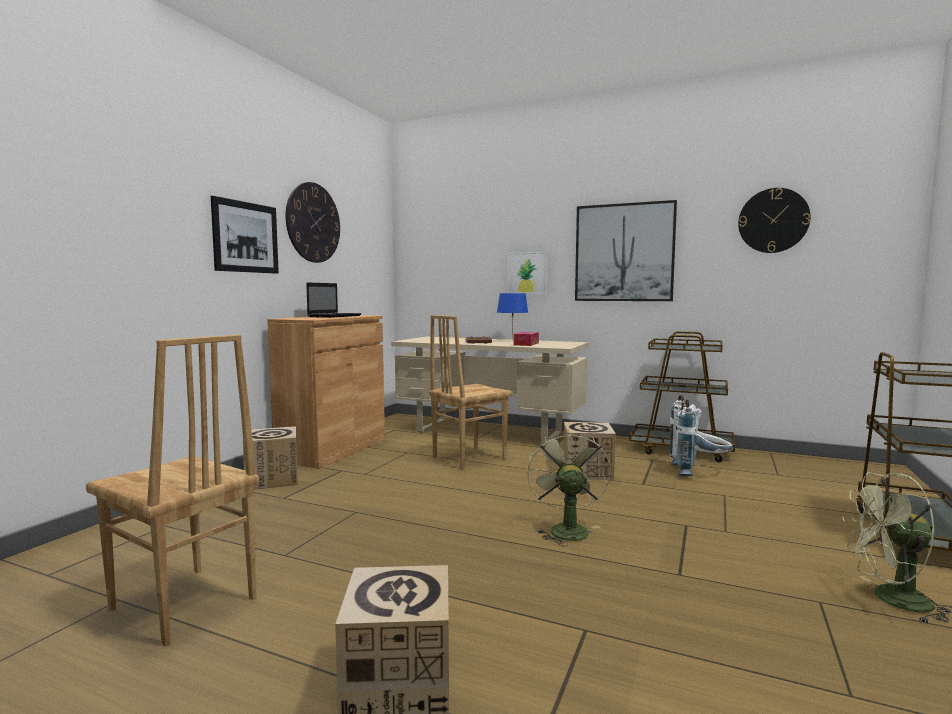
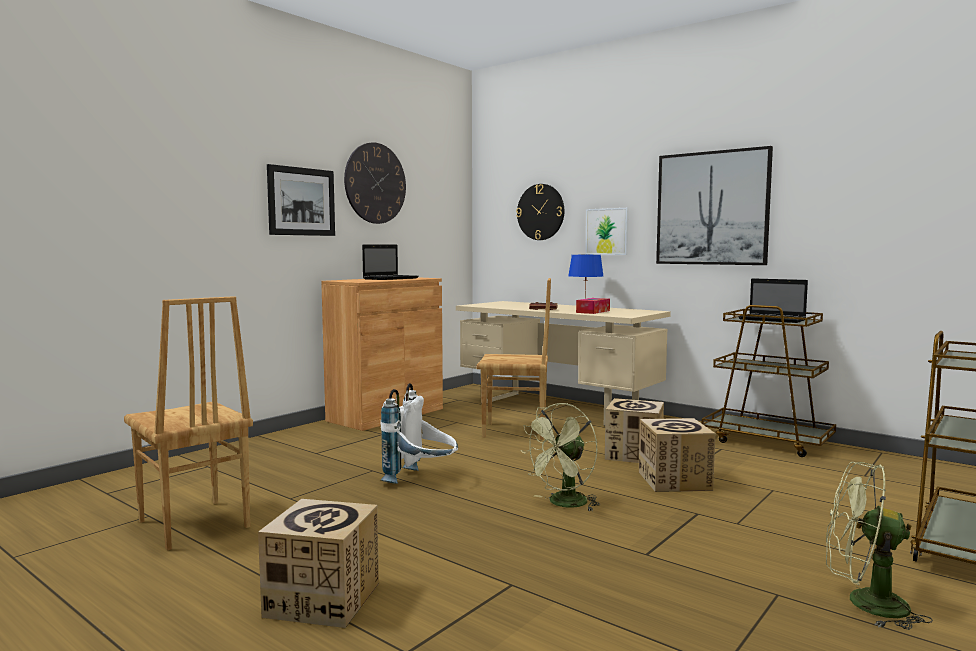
camera: 15 degrees right, 0 degrees up
cardboard box [243,426,298,490] -> cardboard box moved to [639,418,715,492]
brown chair [429,315,513,470] -> brown chair turned 150 degrees counterclockwise [477,278,551,440]
green fan [528,430,611,546] -> green fan turned 150 degrees counterclockwise [520,403,600,511]
white backpack [670,395,733,476] -> white backpack moved to [380,383,458,484]
wall clock [738,188,811,253] -> wall clock moved to [516,184,564,240]
none -> laptop [739,278,808,323]

